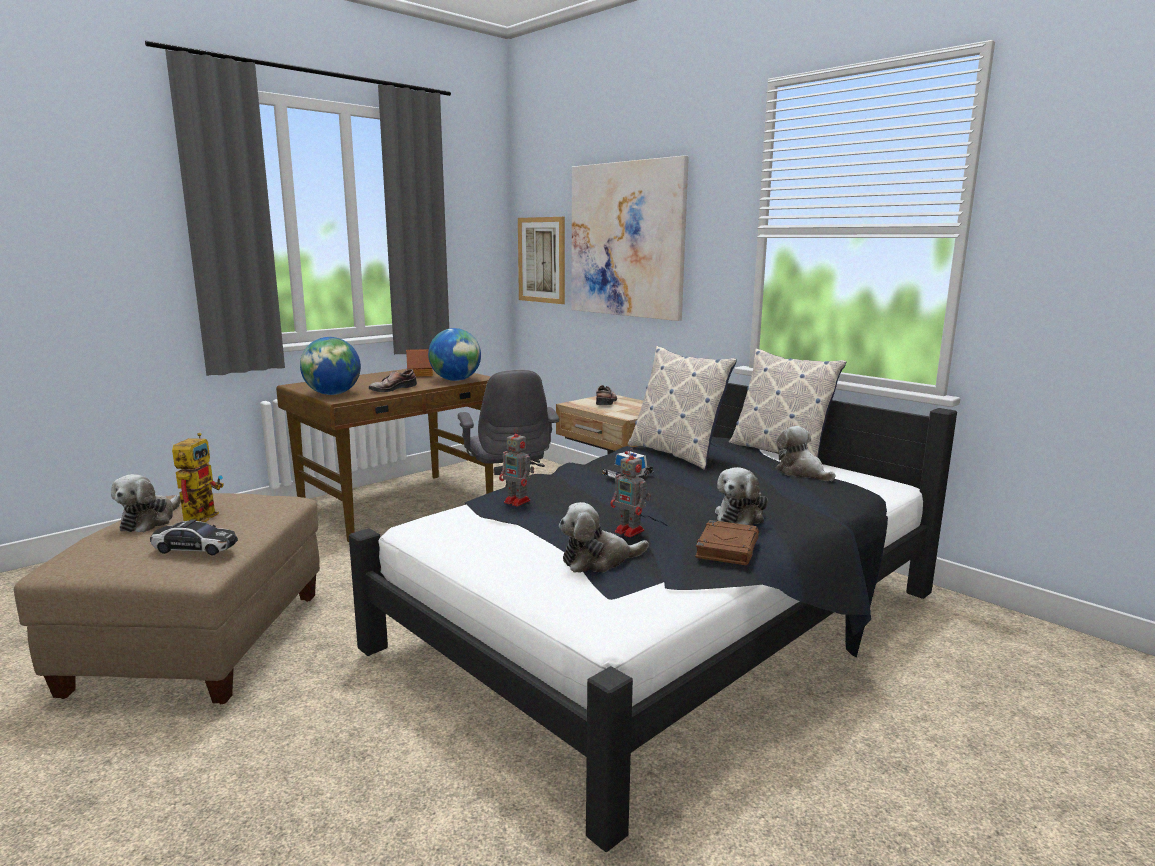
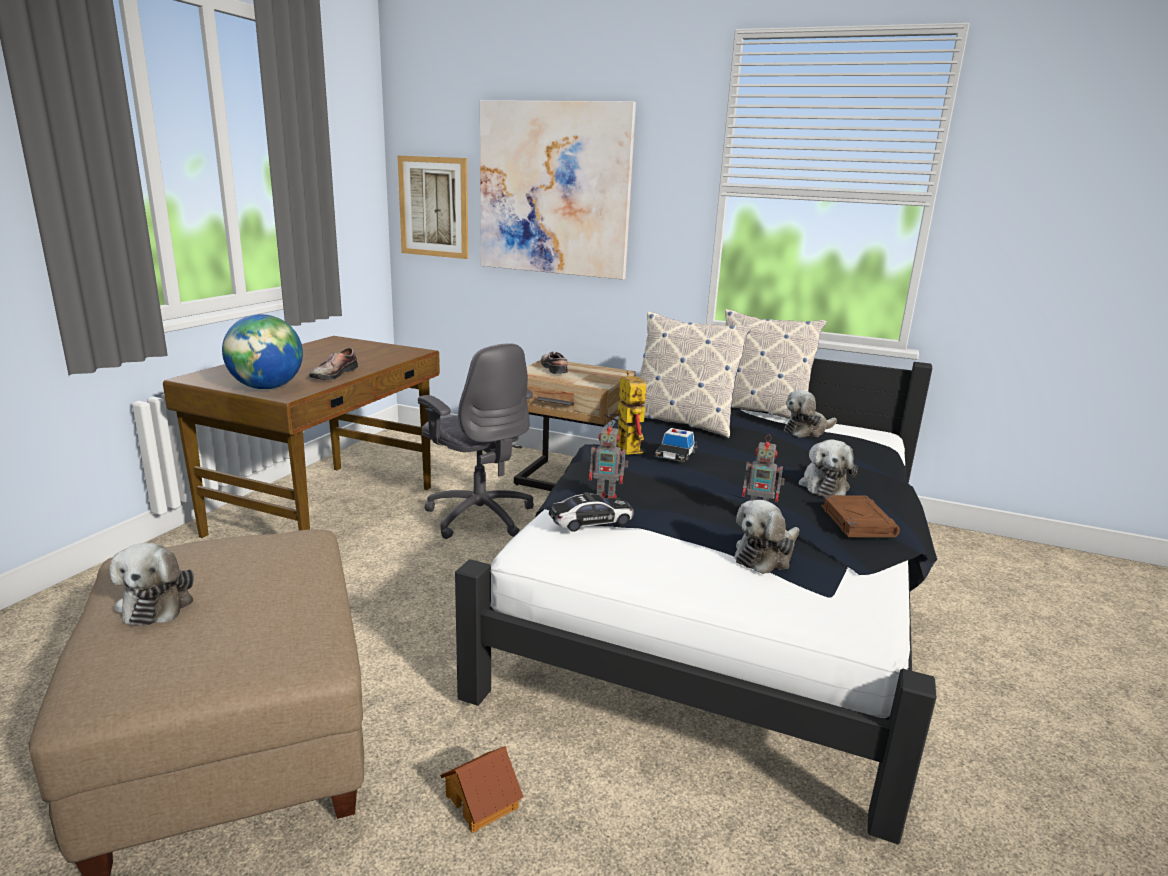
camera: 25 degrees left, 5 degrees up
toy car [150,519,238,556] -> toy car moved to [549,492,634,532]
toy robot [172,433,224,523] -> toy robot moved to [604,371,646,455]
toy house [406,349,433,377] -> toy house moved to [440,746,523,833]
globe [428,328,481,381] -> none
plush toy [776,426,835,481] -> plush toy turned 60 degrees counterclockwise [784,390,837,437]

